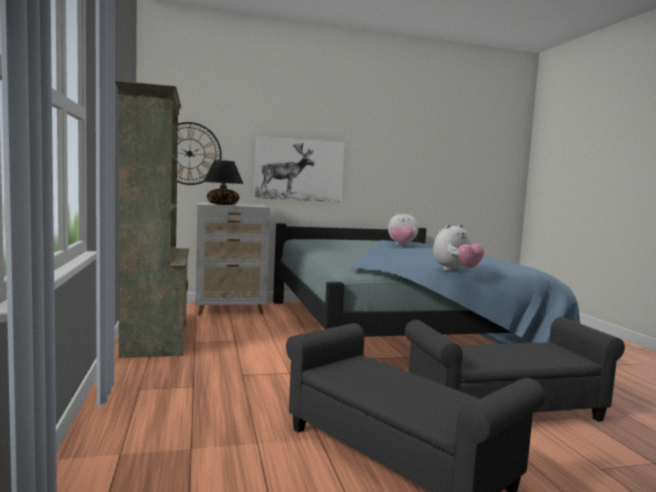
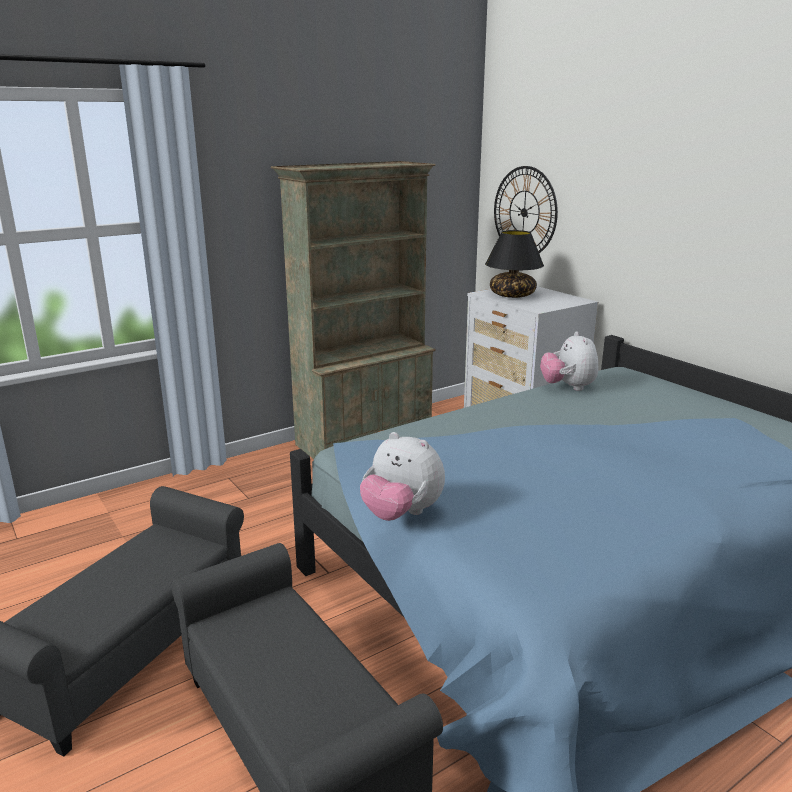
camera: 70 degrees right, 15 degrees up
picture [254,136,345,202] -> none
plush toy [388,212,418,245] -> plush toy moved to [540,331,598,391]

